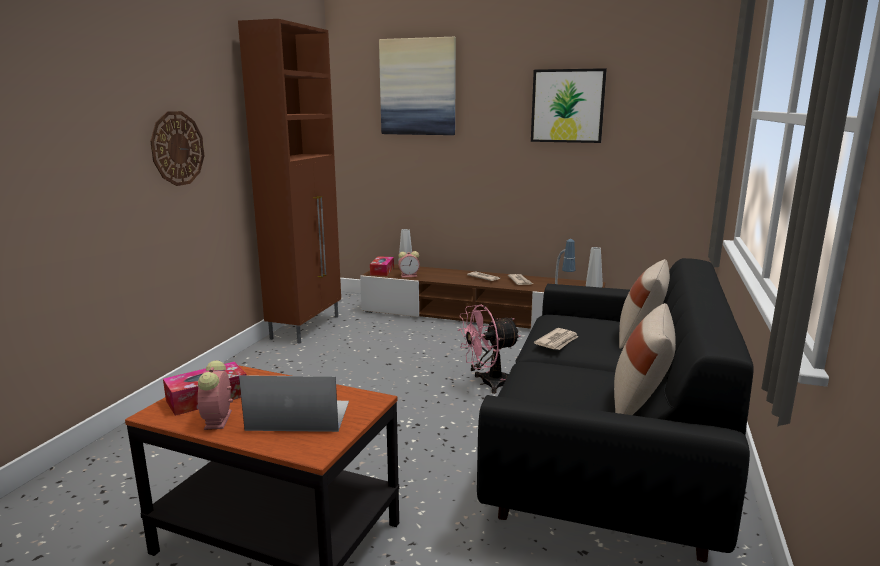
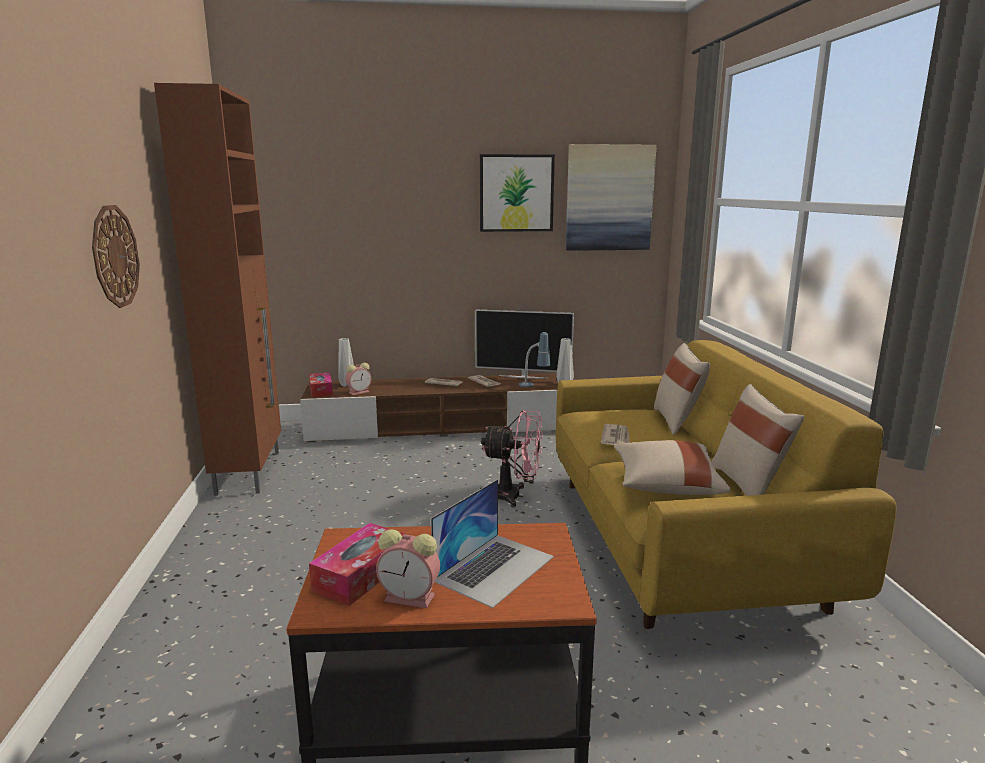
camera: 25 degrees left, 0 degrees up
alarm clock [198,360,233,430] -> alarm clock turned 45 degrees counterclockwise [376,529,440,608]
laptop [239,375,349,432] -> laptop turned 150 degrees clockwise [431,479,554,608]
picture [379,37,456,135] -> picture moved to [566,144,656,251]
pink fan [458,304,520,394] -> pink fan turned 120 degrees counterclockwise [480,410,543,508]
black sofa [477,258,753,563] -> yellow sofa [556,340,897,629]
none -> television [475,309,574,379]
none -> beige pillow [614,440,731,495]

